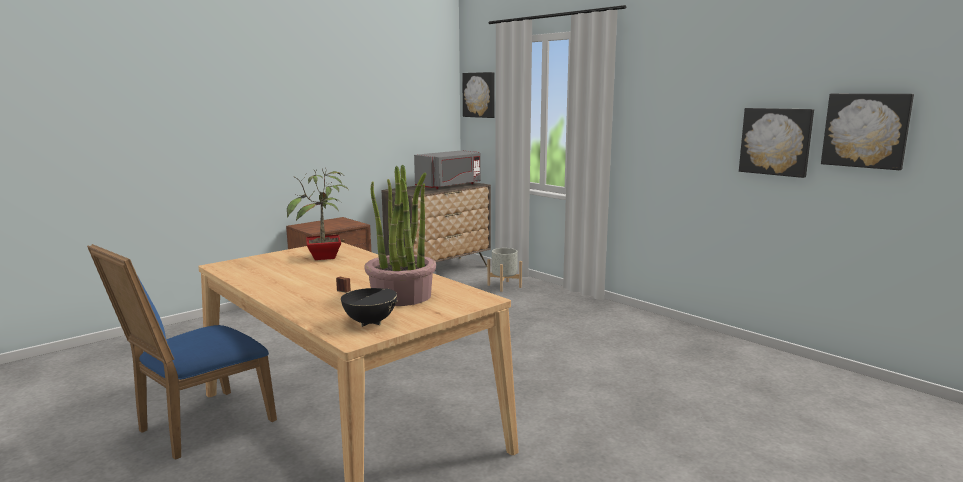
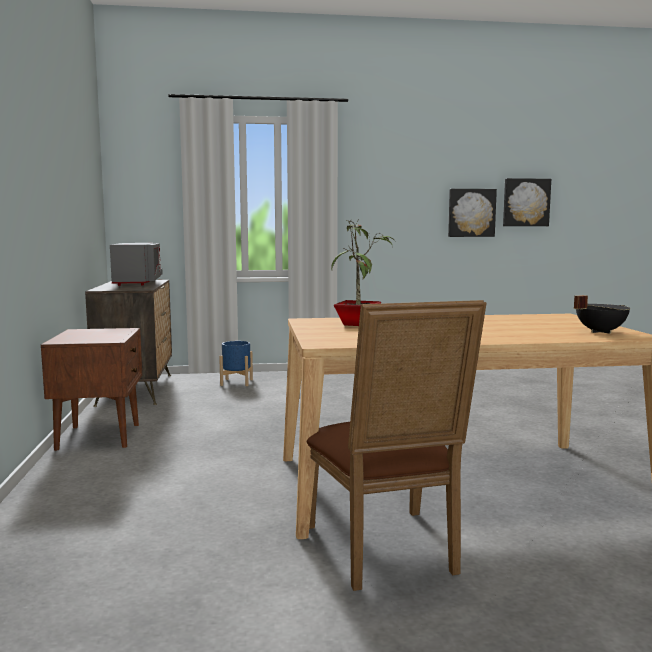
camera: 55 degrees left, 5 degrees down
blue chair [87,244,277,460] -> brown chair [307,300,487,591]
potted plant [364,165,436,306] -> none
picture [462,72,495,118] -> none
grey planter [487,248,522,292] -> blue planter [219,341,253,386]

